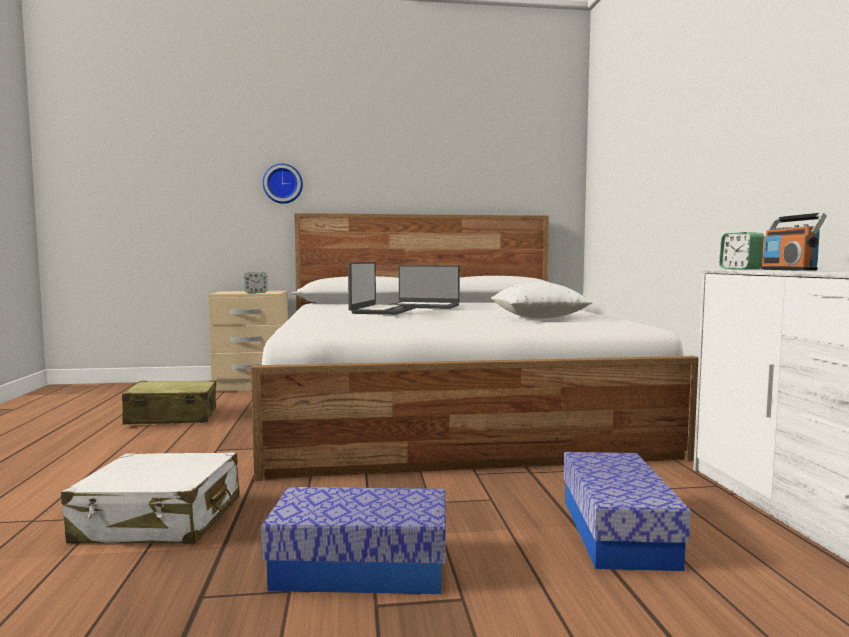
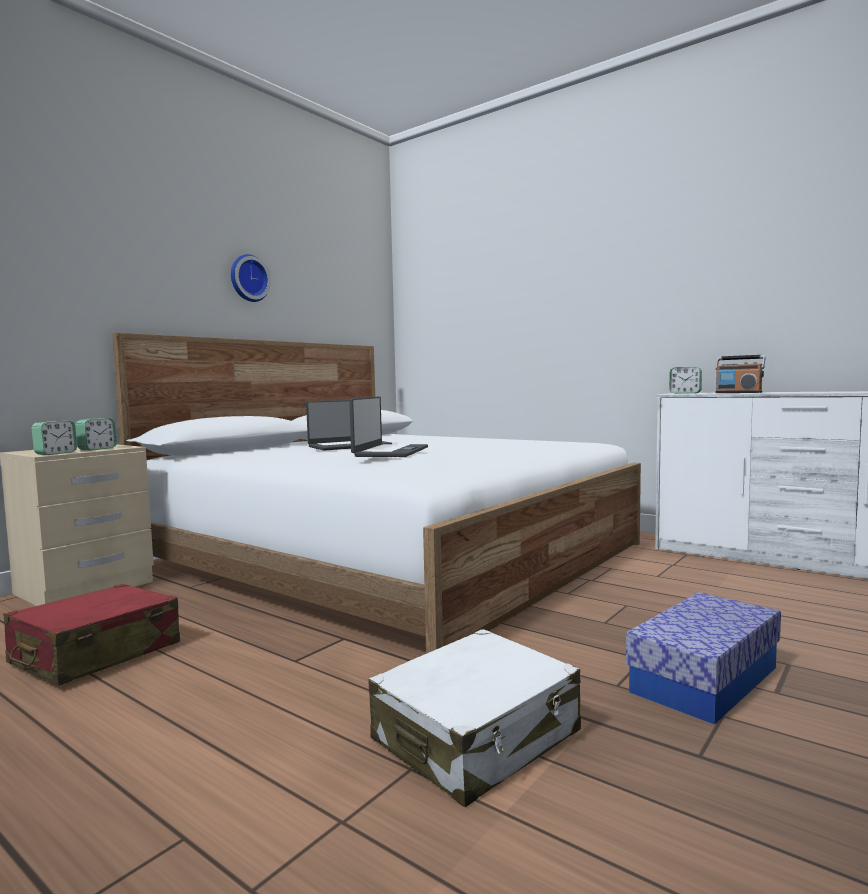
camera: 45 degrees left, 0 degrees up
beige suitcase [122,380,216,424] -> red suitcase [3,584,180,686]
wall clock [263,164,303,204] -> wall clock moved to [231,254,271,302]
laptop [348,262,416,315] -> laptop turned 45 degrees clockwise [349,396,428,457]
white pillow [491,282,592,319] -> none
storage box [563,452,691,571] -> none
none -> alarm clock [31,421,77,455]

